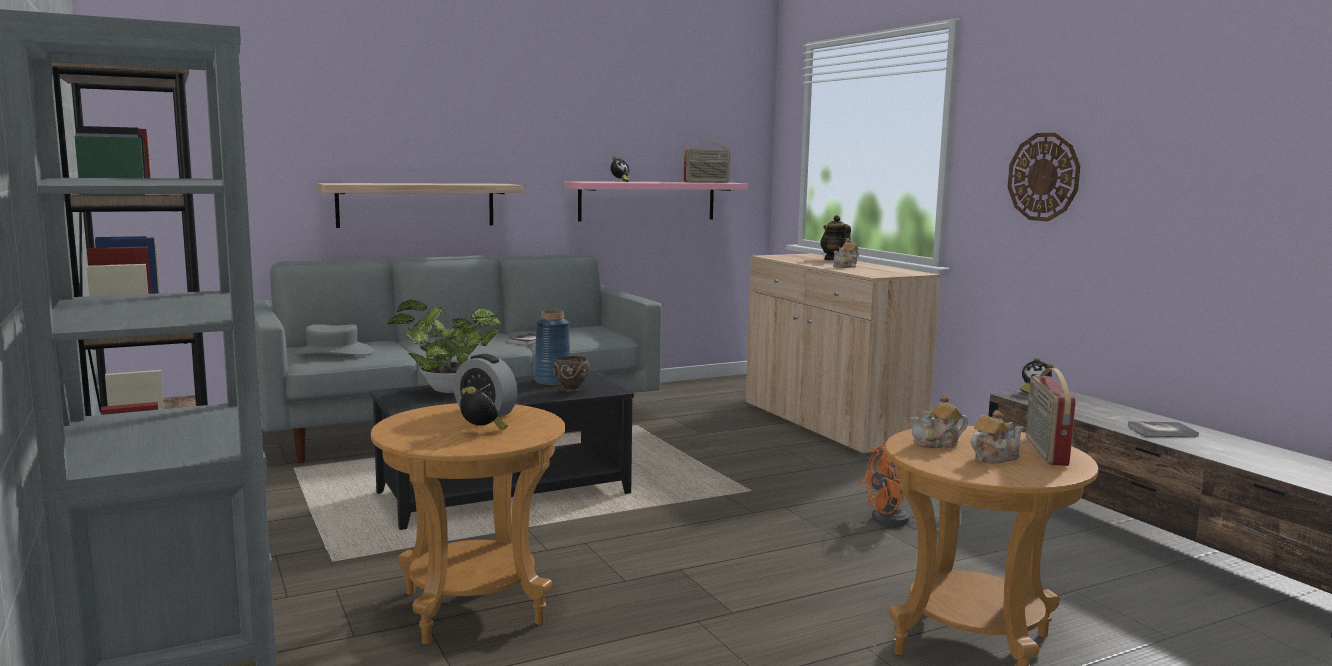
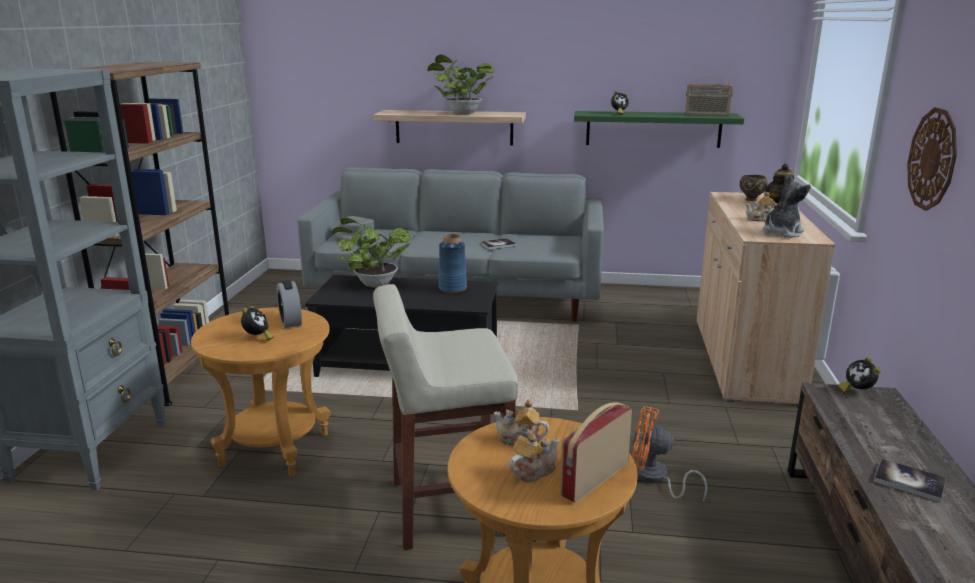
camera: 35 degrees right, 10 degrees up
brown bowl [553,356,590,393] -> brown bowl moved to [739,175,768,201]
pink shelf [564,181,748,221] -> green shelf [574,111,744,148]
teapot [971,410,1023,464] -> teapot turned 45 degrees counterclockwise [509,434,559,482]
none -> beige stool [373,284,519,550]
none -> potted plant [427,54,494,115]
none -> plush toy [762,174,811,238]

